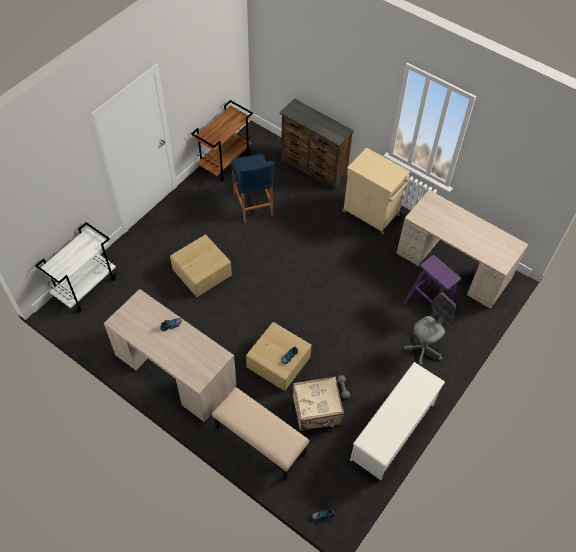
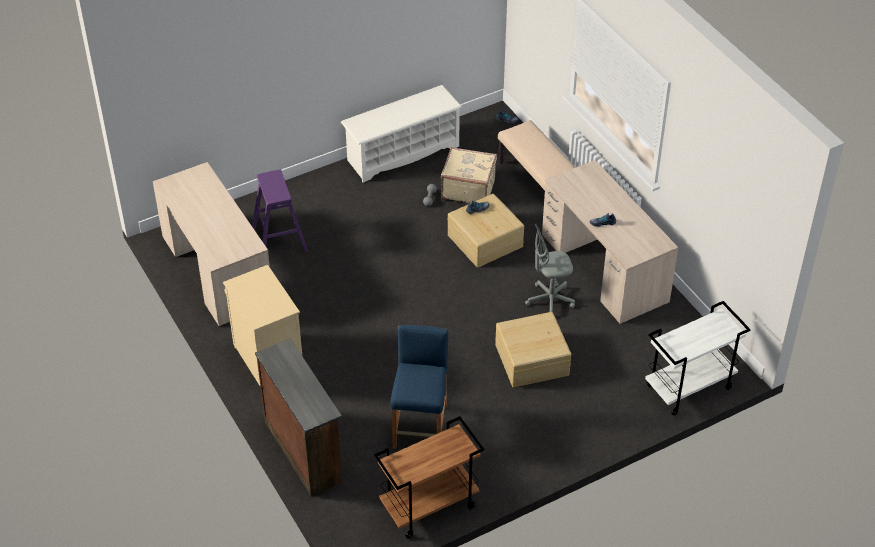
camera: 155 degrees left, 10 degrees down
grey office chair [404,293,456,366] -> grey office chair moved to [525,224,575,312]

